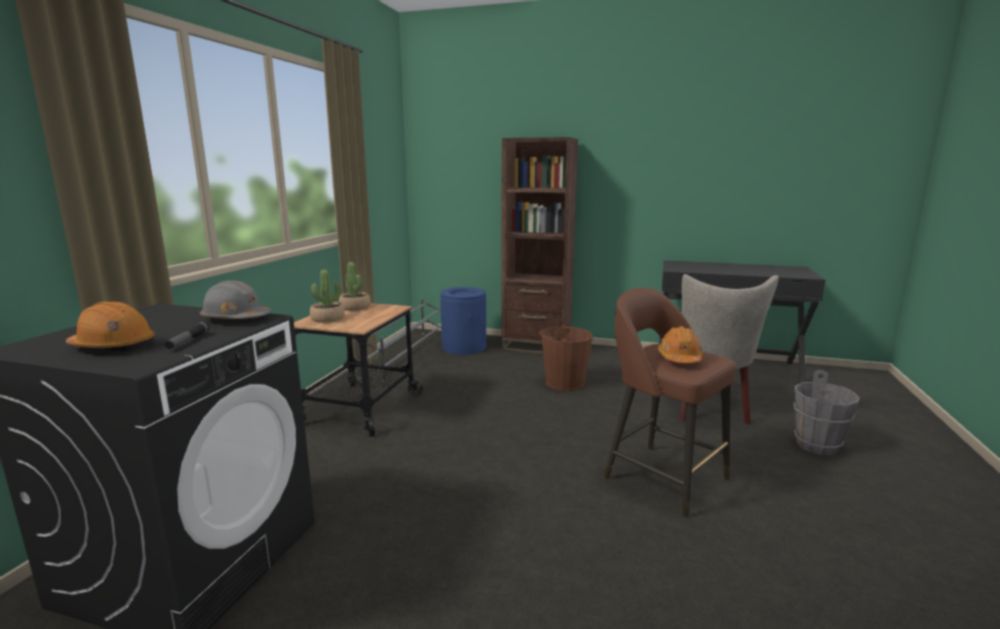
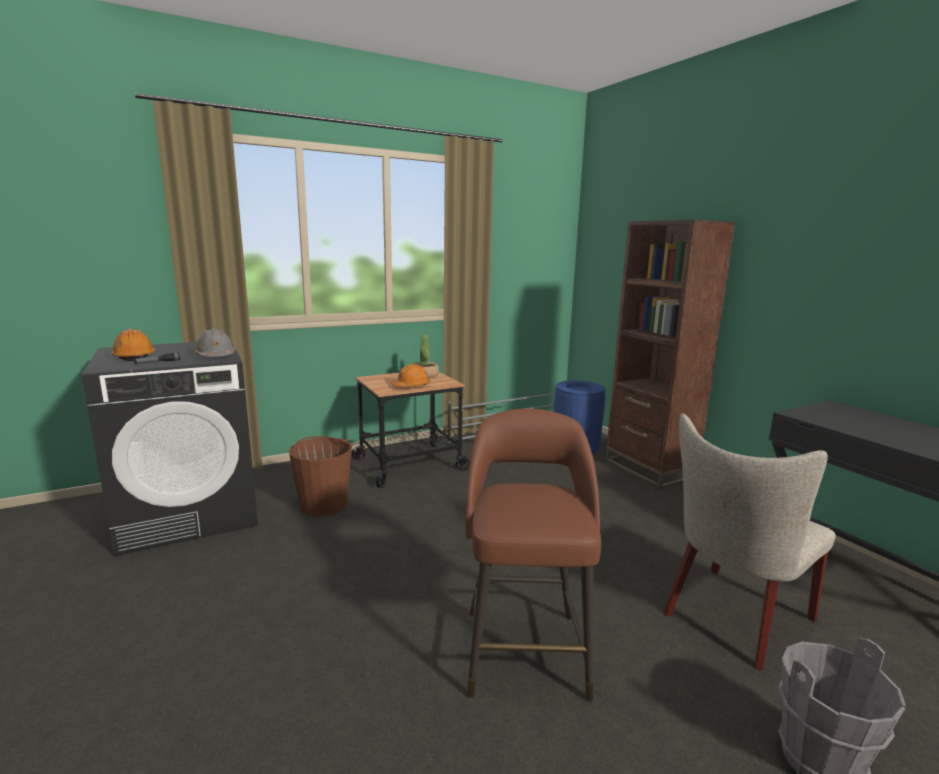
camera: 45 degrees right, 0 degrees up
potted plant [310,270,345,323] -> none
brown bucket [539,324,593,391] -> brown bucket moved to [289,436,352,516]
orange hard hat [658,326,703,363] -> orange hard hat moved to [392,364,430,387]

